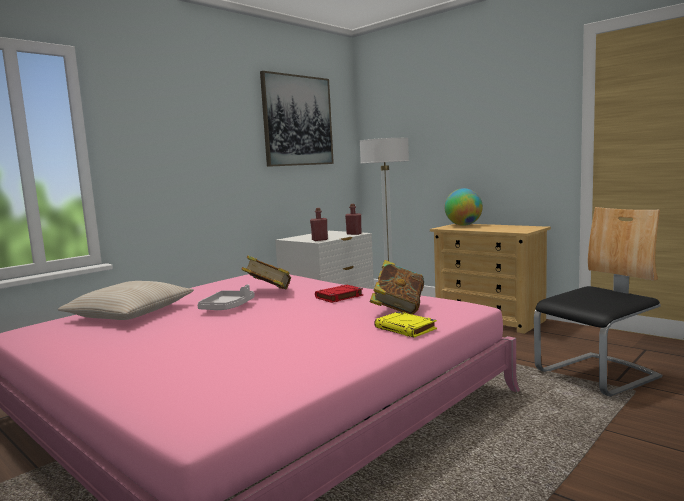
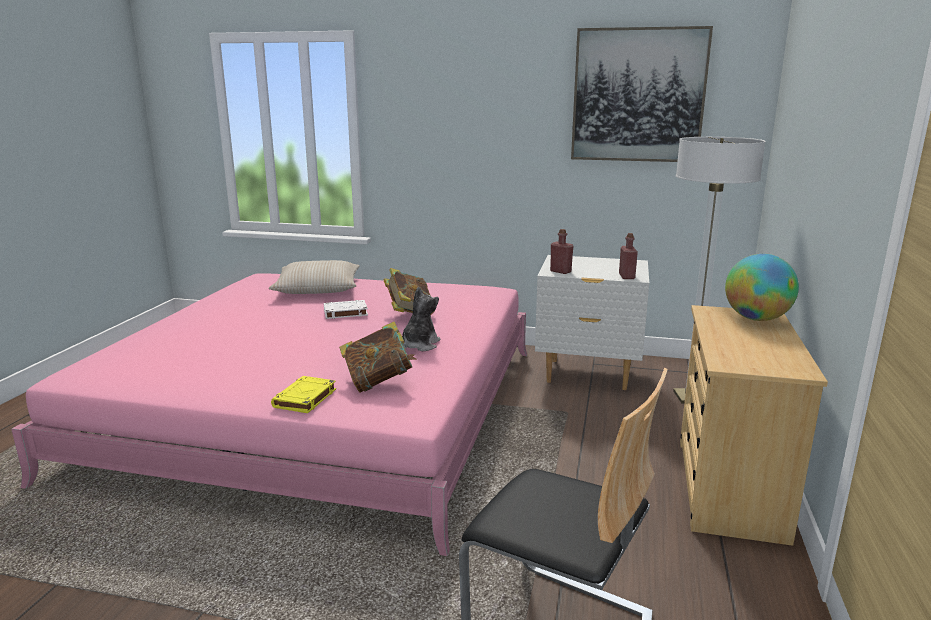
camera: 60 degrees right, 10 degrees up
grey tray [197,284,255,310] -> white book [324,300,368,319]
red book [315,285,363,303] -> plush toy [402,287,441,351]

